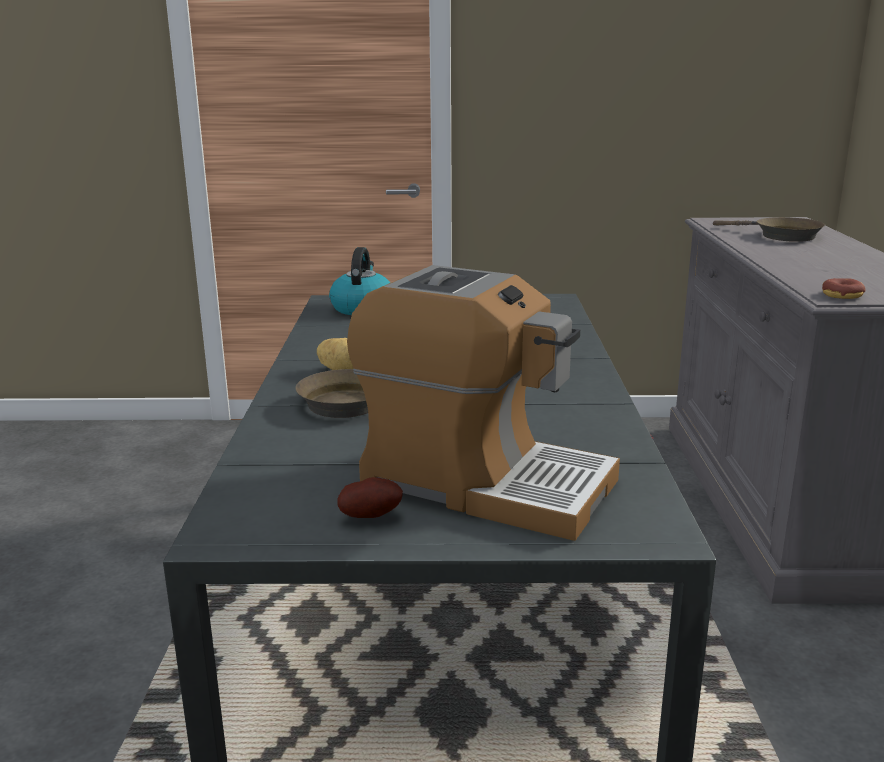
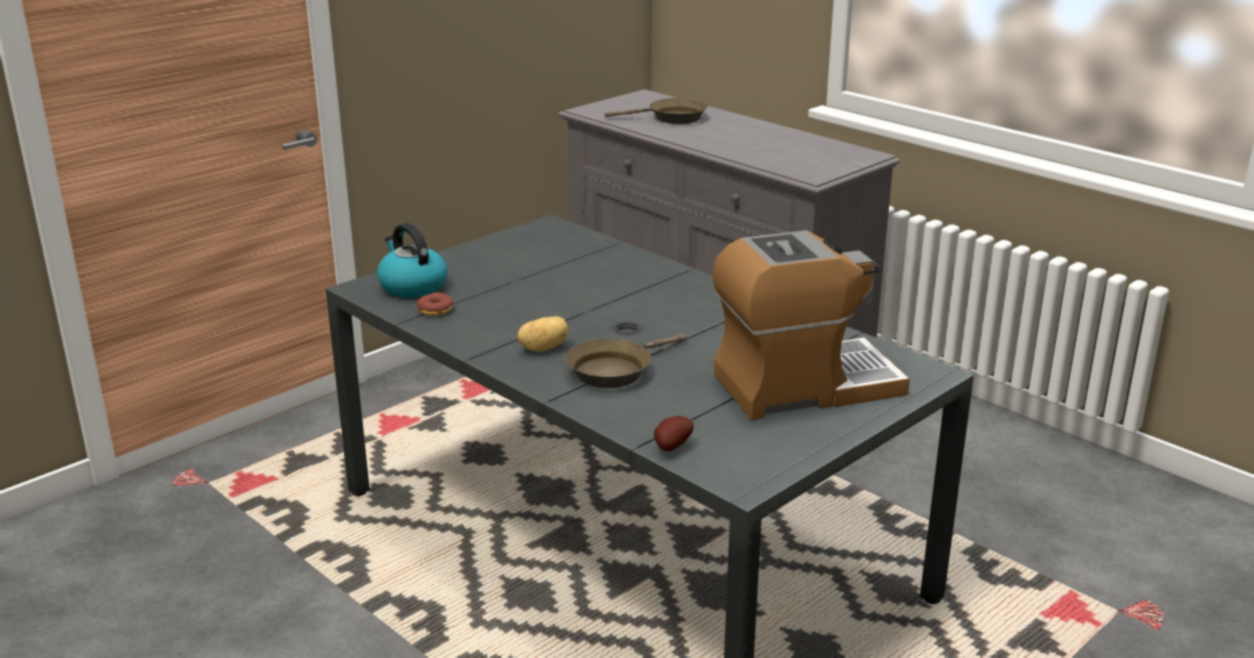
camera: 45 degrees left, 5 degrees up
potato [337,477,403,518] -> potato moved to [654,416,694,452]
donut [822,278,865,299] -> donut moved to [417,292,454,316]

